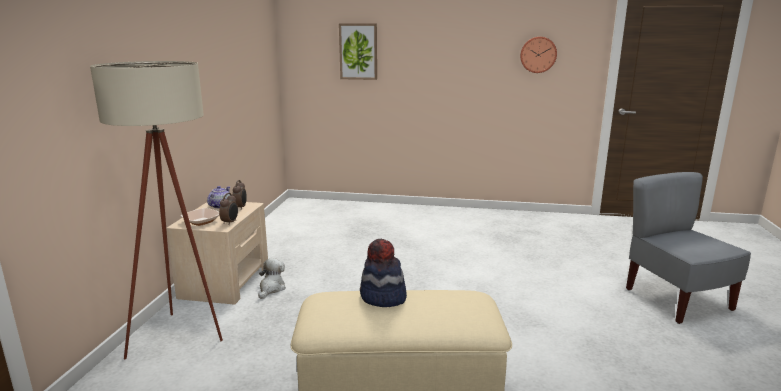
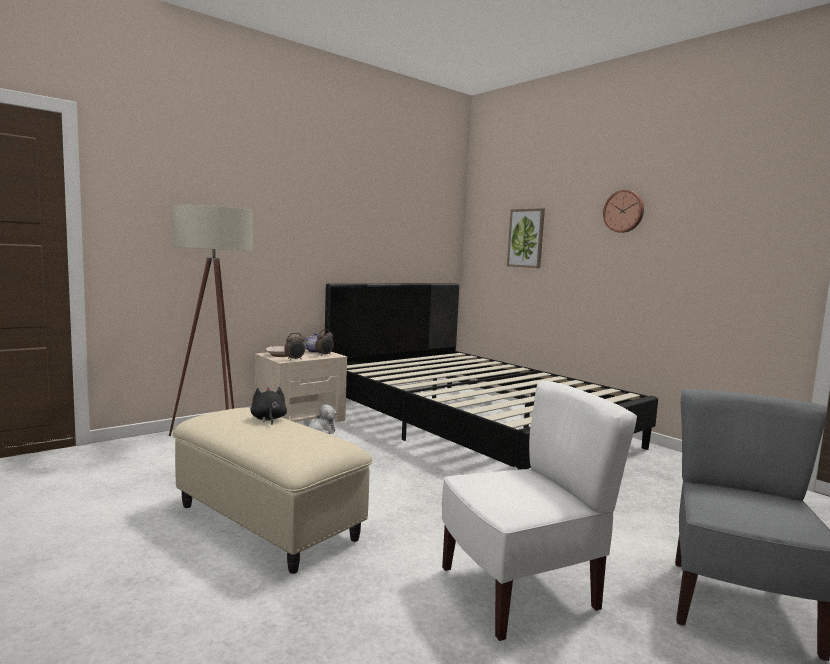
camera: 40 degrees right, 10 degrees down
hat [360,239,407,307] -> black plush toy [250,387,287,425]
wall clock [520,37,557,73] -> wall clock moved to [603,190,644,233]
none -> black bed [325,283,658,470]
none -> white chair [442,381,637,641]

